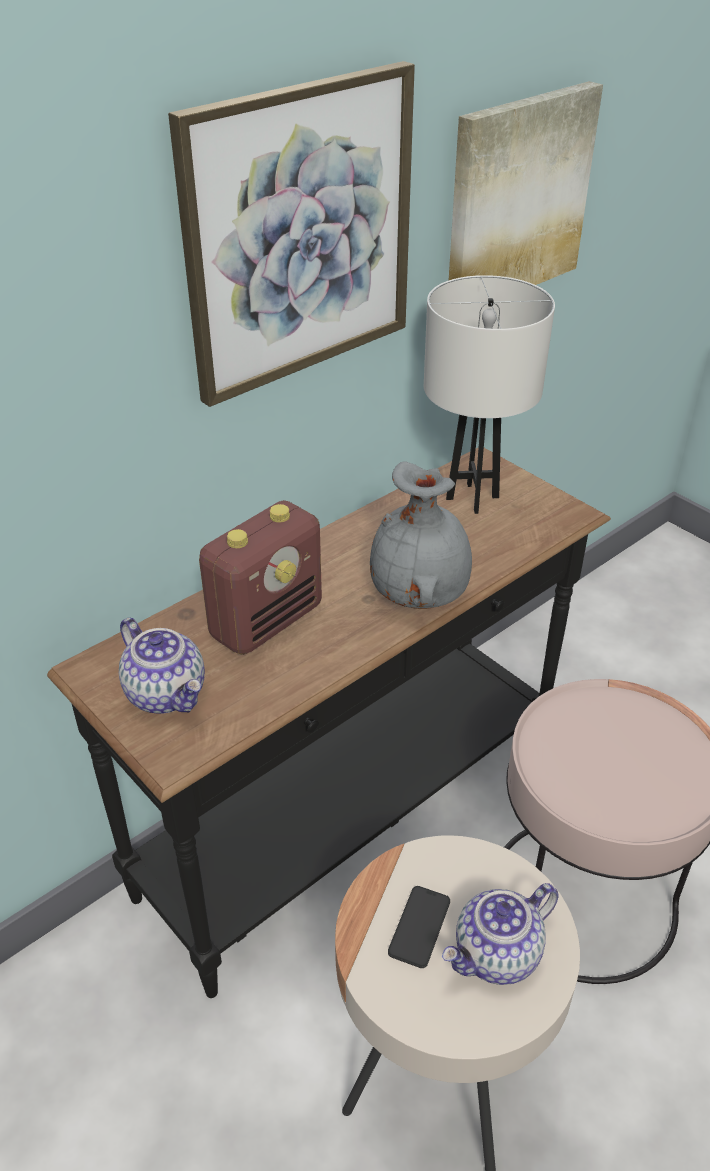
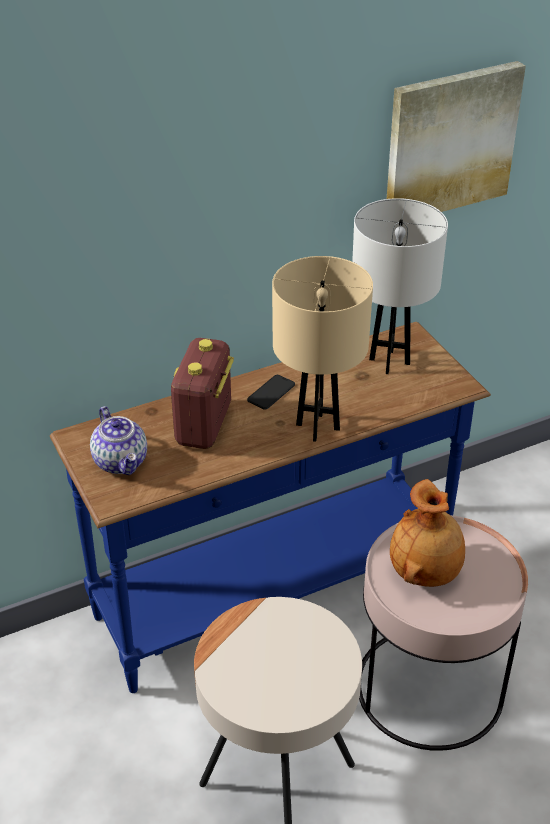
camera: 15 degrees right, 0 degrees up
black console table [47,447,611,998] -> blue console table [50,322,491,693]
picture [168,61,415,407] -> none
radio [199,500,322,655] -> radio turned 135 degrees clockwise [171,338,234,449]
grey vase [370,461,472,609] -> beige table lamp [272,256,373,442]
phone [388,886,450,968] -> phone moved to [247,375,295,410]
teapot [442,883,559,985] -> none
none -> brown vase [390,479,465,587]

